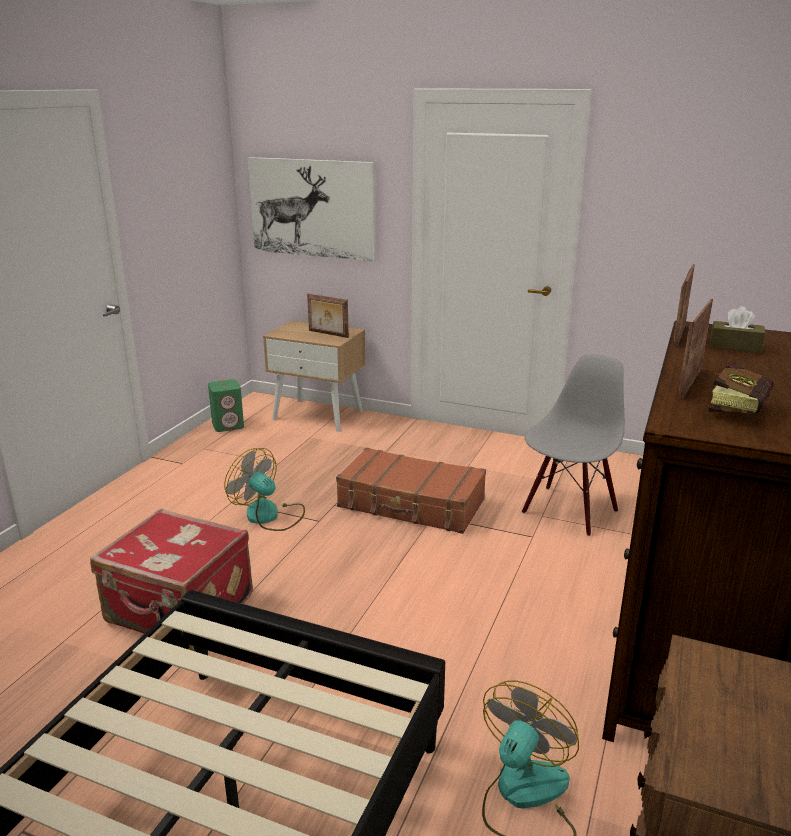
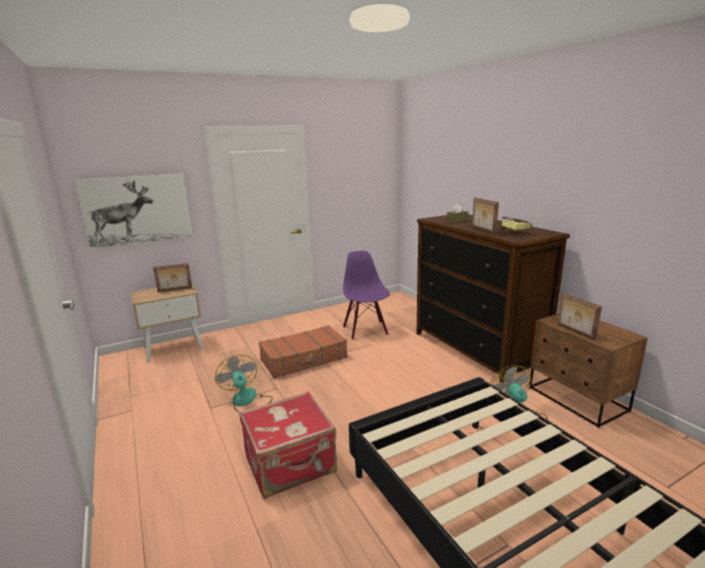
camera: 50 degrees left, 5 degrees down
green speaker [208,379,244,432] -> none
fan [224,448,305,531] -> fan turned 75 degrees clockwise [215,354,273,412]
grey chair [522,354,625,536] -> purple chair [343,251,390,339]
picture frame [674,264,695,347] -> picture frame moved to [557,292,602,341]

